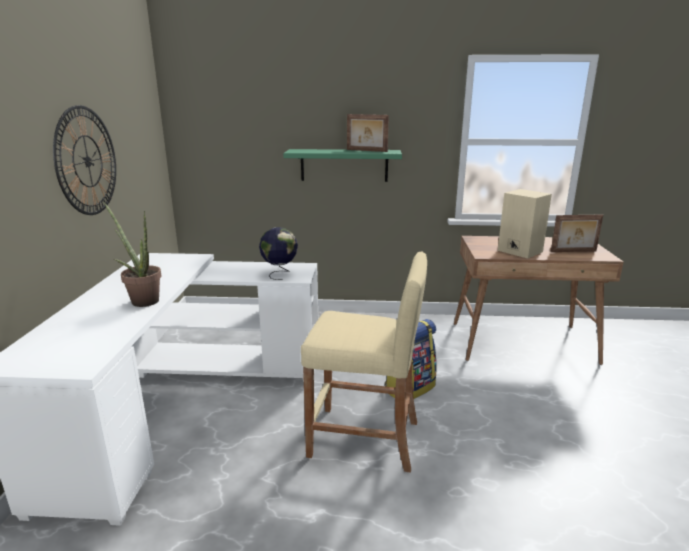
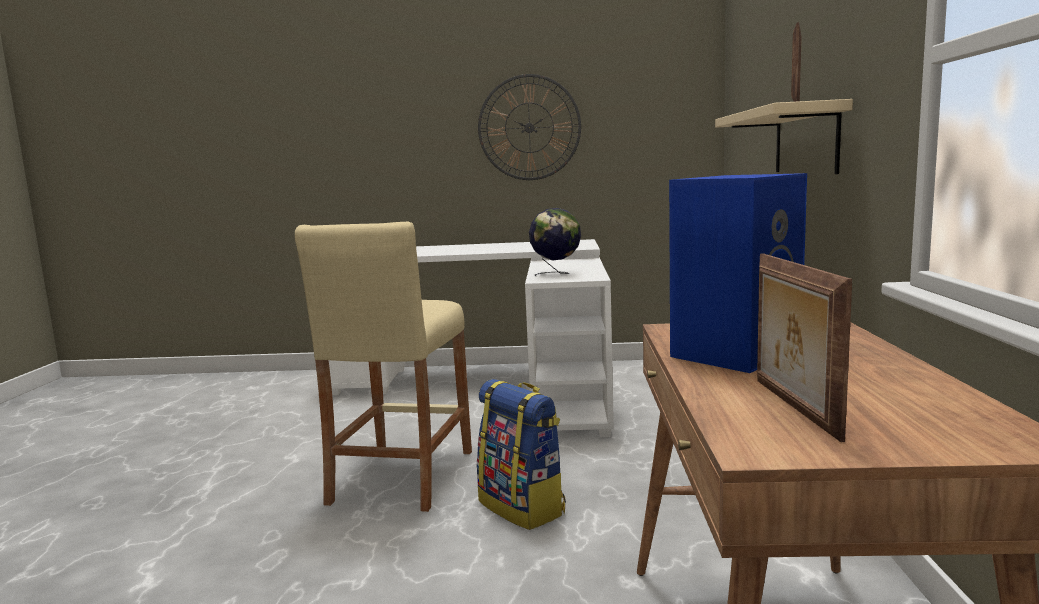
camera: 90 degrees right, 10 degrees down
potted plant [103,202,162,307] -> none
green shelf [283,149,402,182] -> beige shelf [715,99,853,174]
beige speaker [498,189,552,258] -> blue speaker [669,173,807,373]

